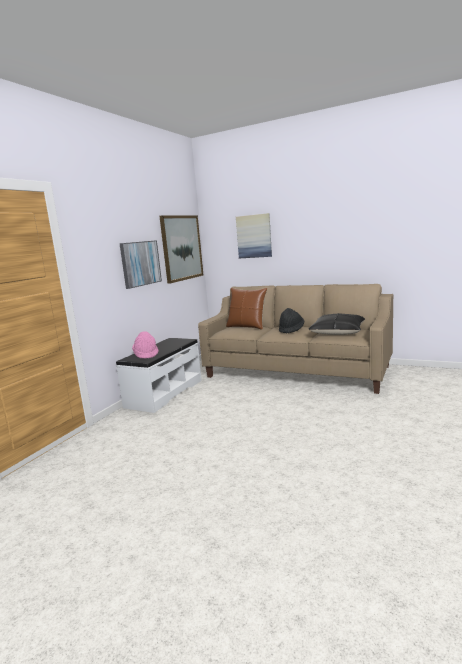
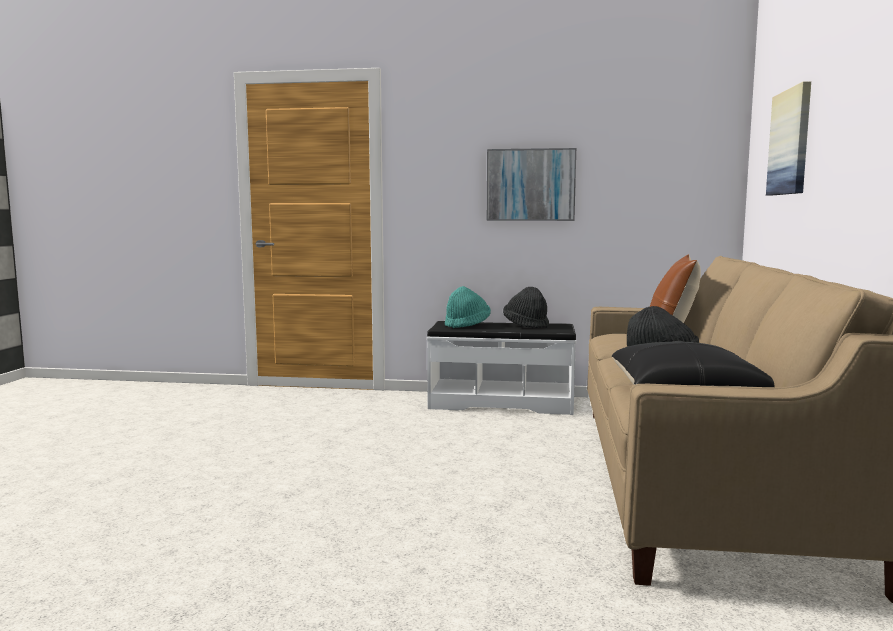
camera: 70 degrees right, 5 degrees down
pink hat [132,331,159,359] -> turquoise hat [445,286,491,328]
picture [159,215,203,284] -> none
none -> black hat [503,287,549,328]

